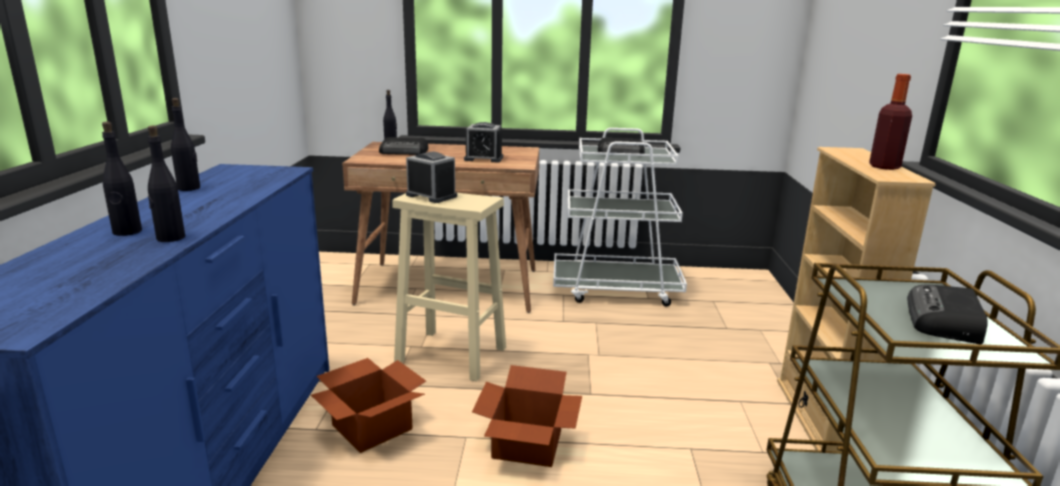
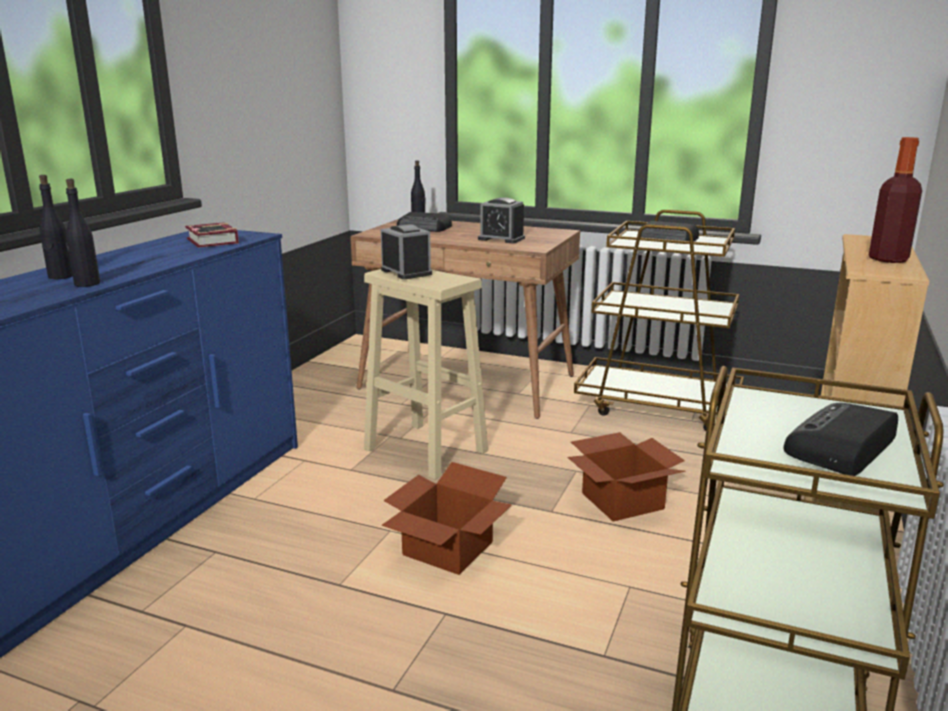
camera: 20 degrees right, 0 degrees up
black bottle [171,98,200,191] -> none
cardboard box [311,358,426,453] -> cardboard box moved to [567,432,685,522]
white cart [553,128,687,306] -> brown cart [574,210,744,431]
none -> book [185,222,239,248]

